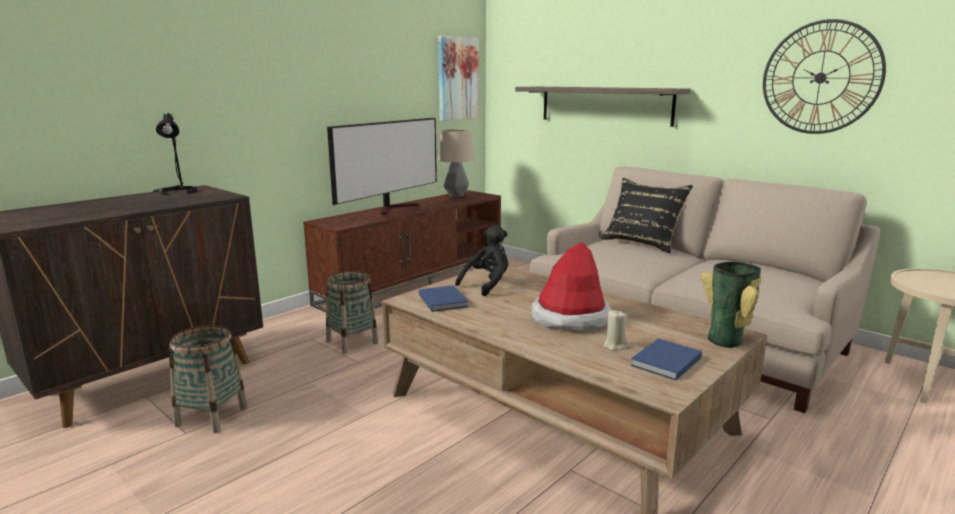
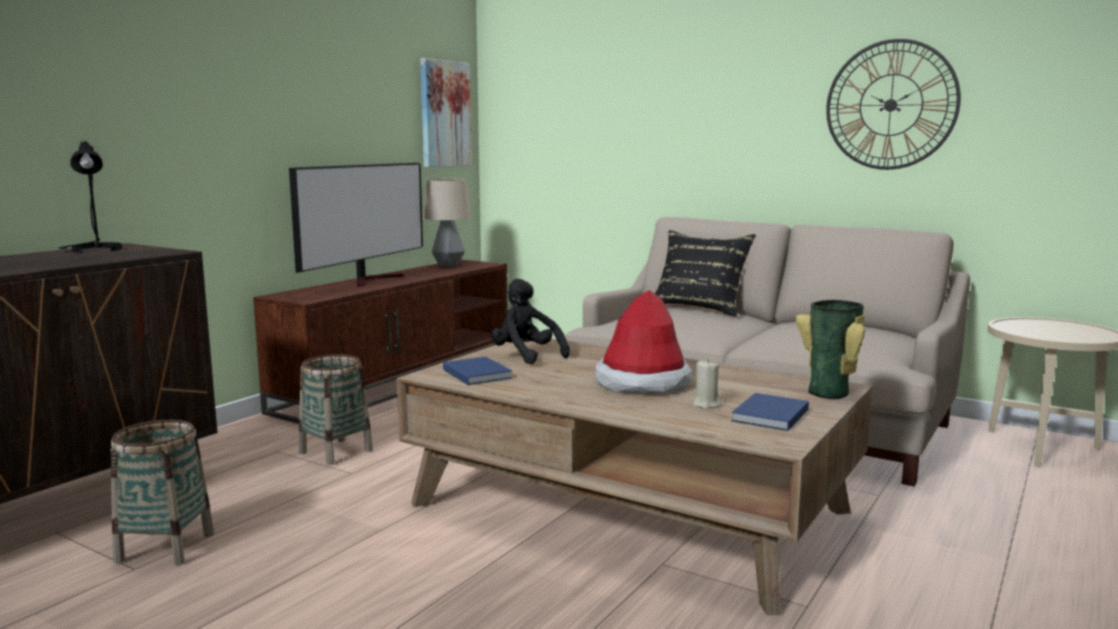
camera: 10 degrees left, 5 degrees down
black plush toy [455,225,508,296] -> black plush toy turned 75 degrees counterclockwise [491,279,570,364]
shelf [515,87,691,127] -> none

